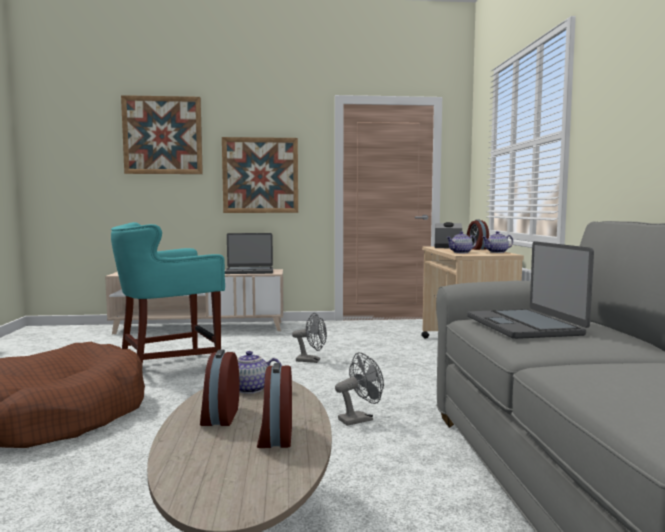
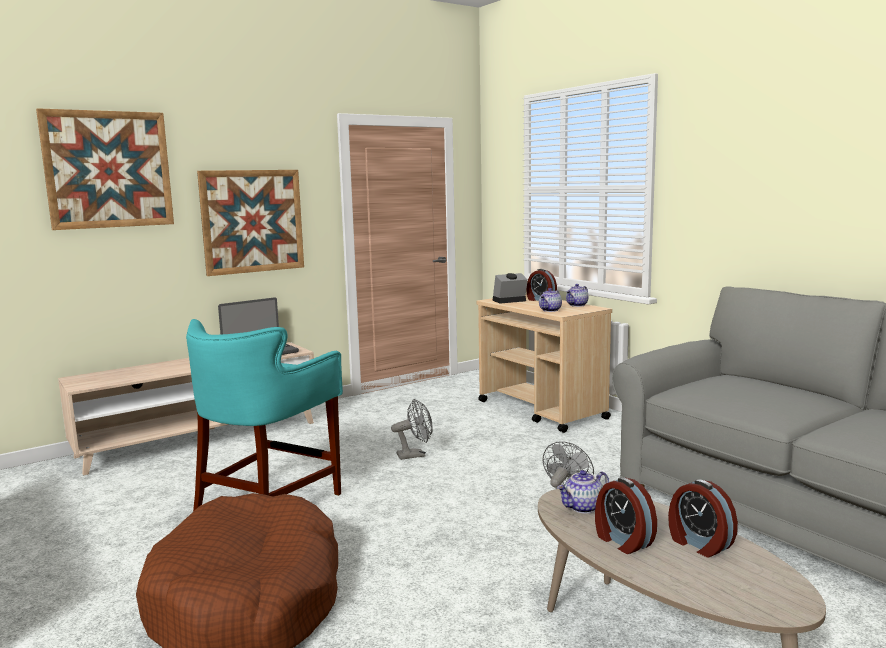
camera: 30 degrees left, 5 degrees up
laptop [467,241,594,339] -> none

